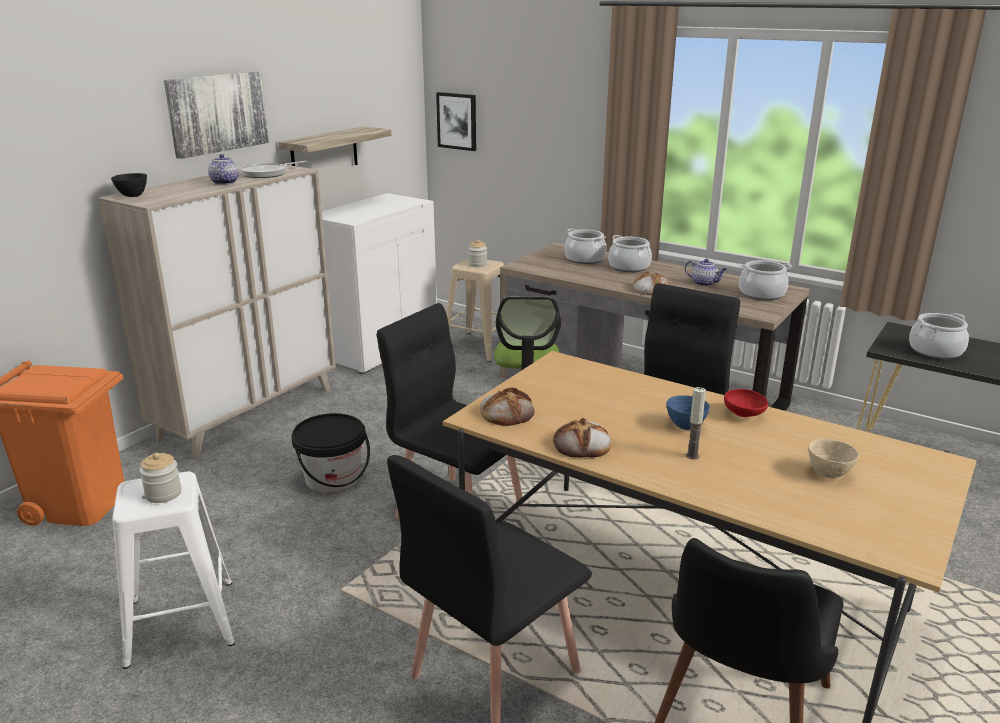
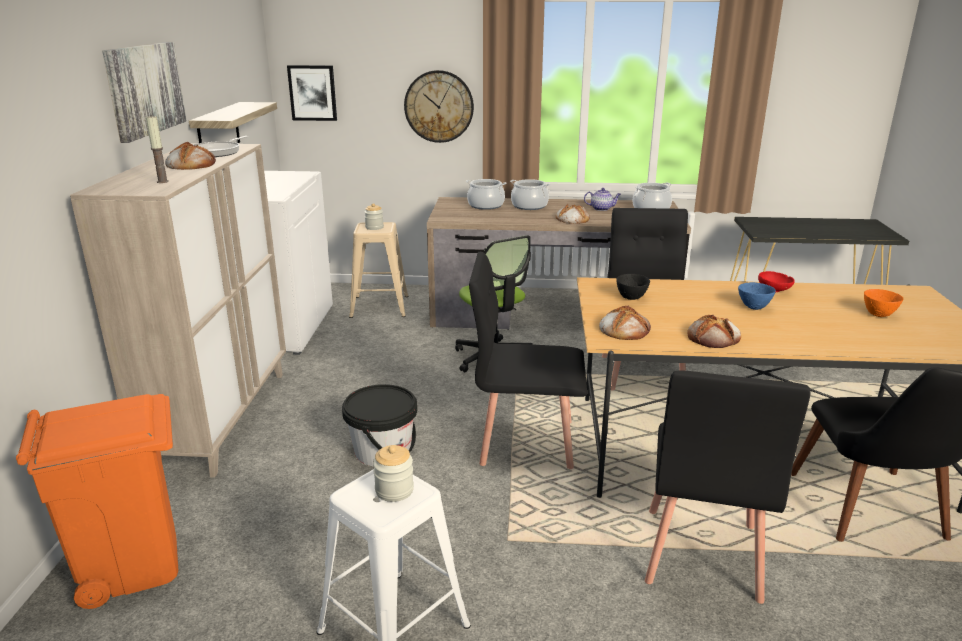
camera: 30 degrees left, 0 degrees up
black bowl [111,173,147,197] -> black bowl moved to [616,274,650,300]
teapot [208,154,239,185] -> bread [165,142,216,170]
candle [686,387,706,459] -> candle moved to [146,116,169,183]
beige bowl [808,439,859,478] -> orange bowl [864,289,903,317]
cooking pot [909,313,969,359] -> none
none -> wall clock [404,70,474,143]

